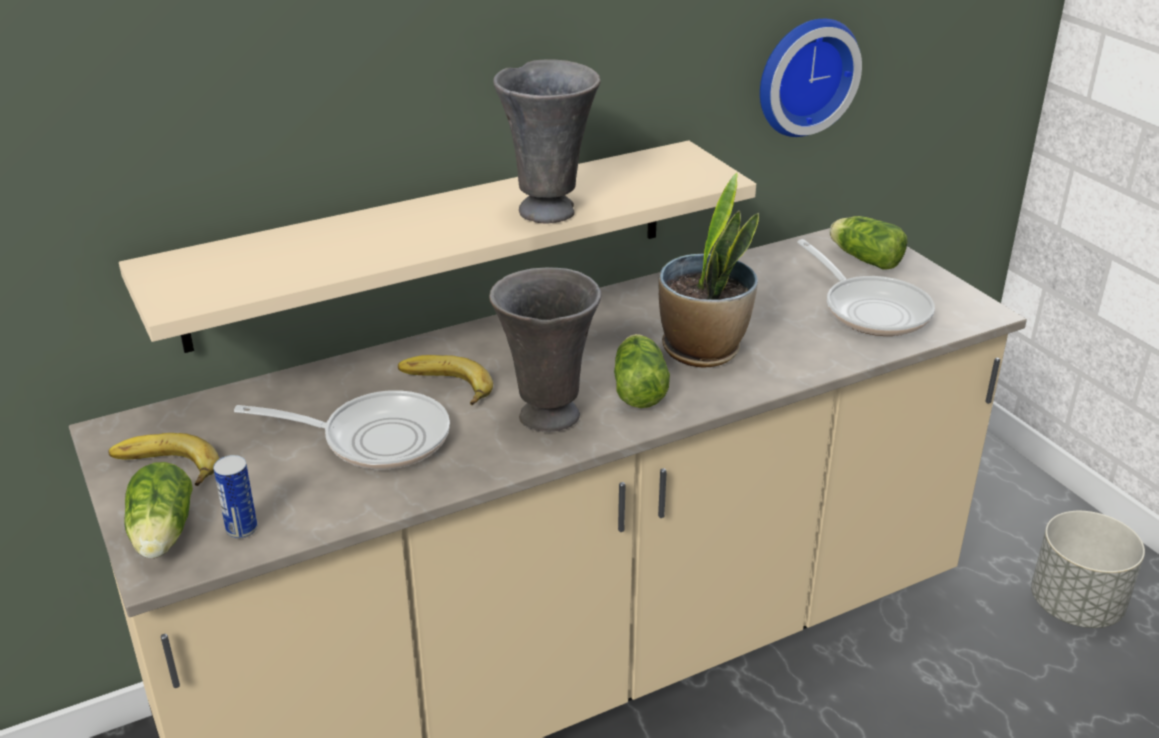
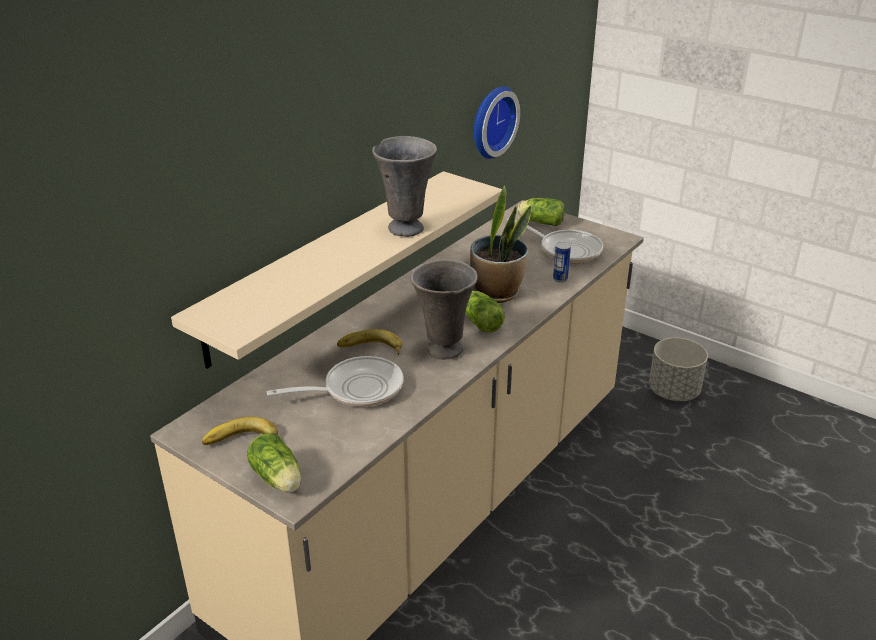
camera: 25 degrees left, 0 degrees up
can [213,455,258,539] -> can moved to [553,242,571,283]

